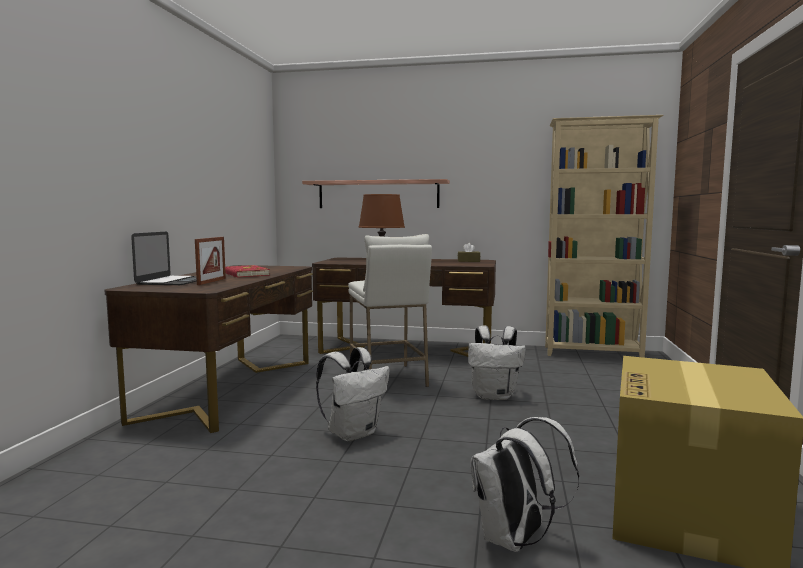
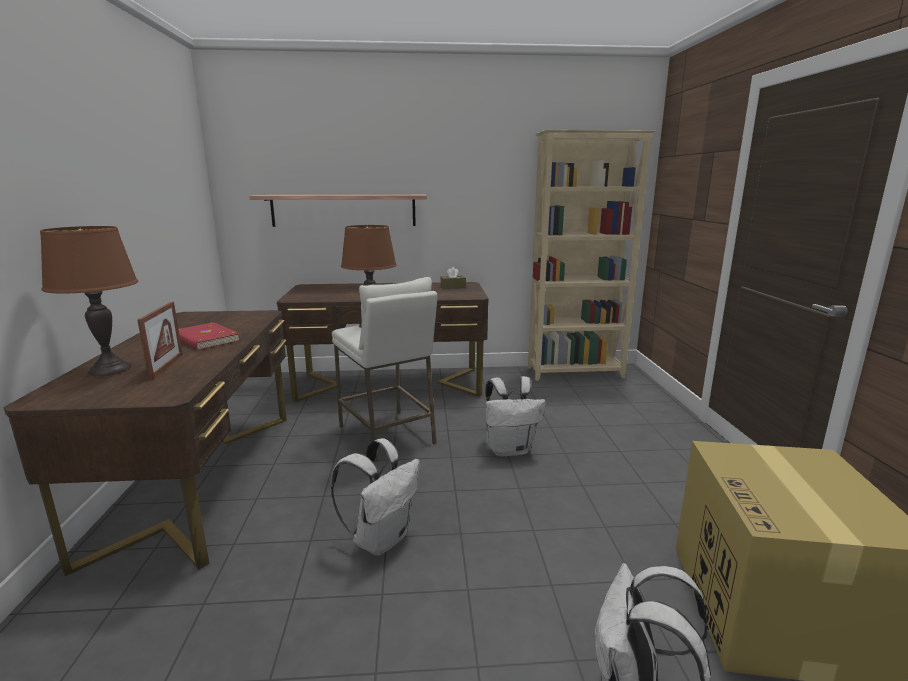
camera: 15 degrees left, 10 degrees up
laptop [131,231,197,285] -> brown table lamp [40,226,138,376]

